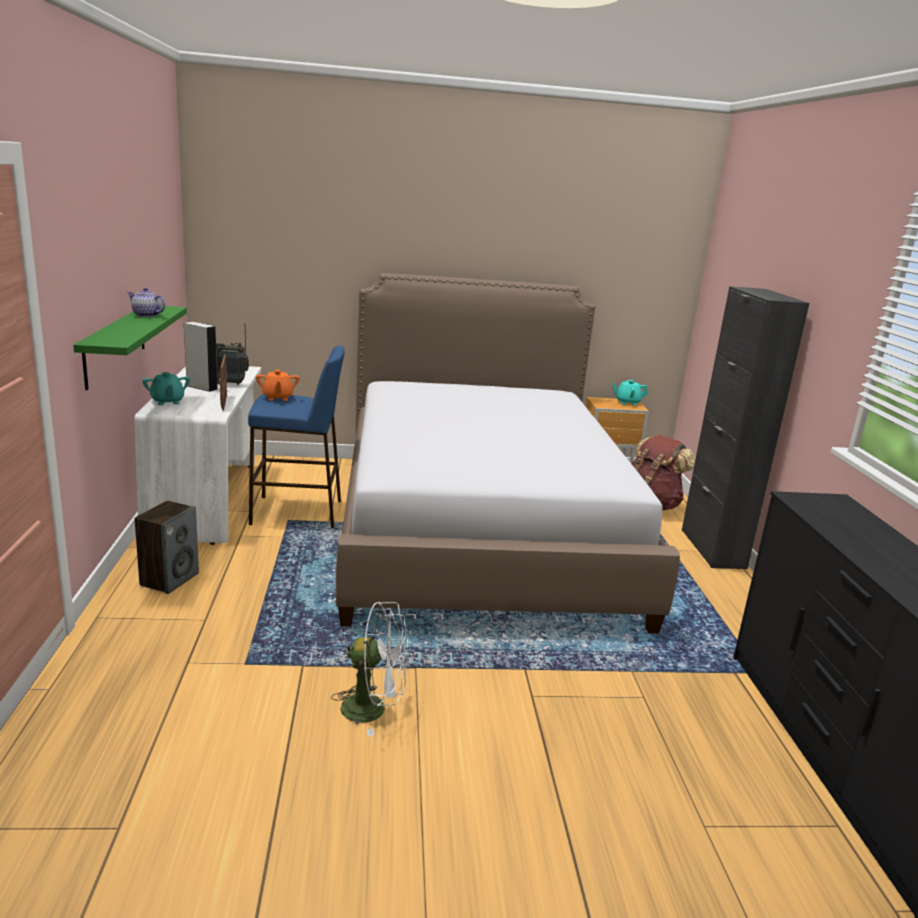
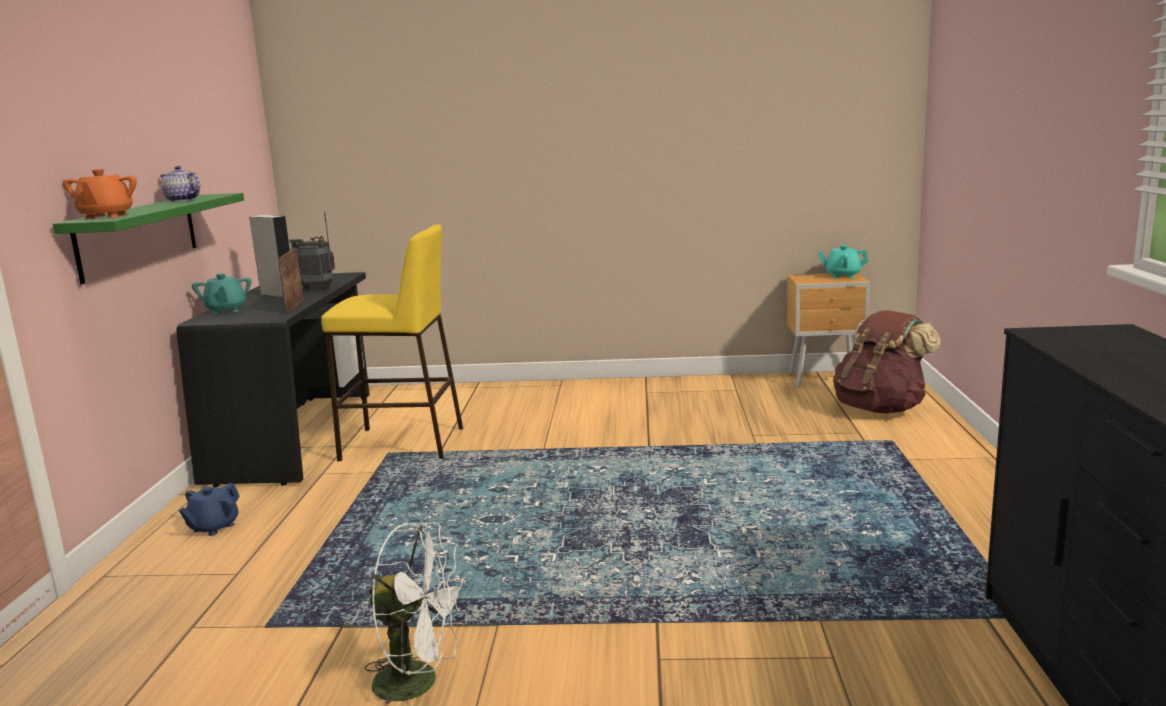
camera: 10 degrees right, 5 degrees down
white desk [134,366,261,545] -> black desk [176,272,370,487]
speaker [135,501,199,594] -> blue teapot [179,483,240,536]
blue stool [248,345,345,528] -> yellow stool [321,224,463,461]
orange teapot [256,370,300,401] -> orange teapot moved to [63,169,137,219]
bed [336,273,680,633] -> none
black cabinet [682,286,809,569] -> none

